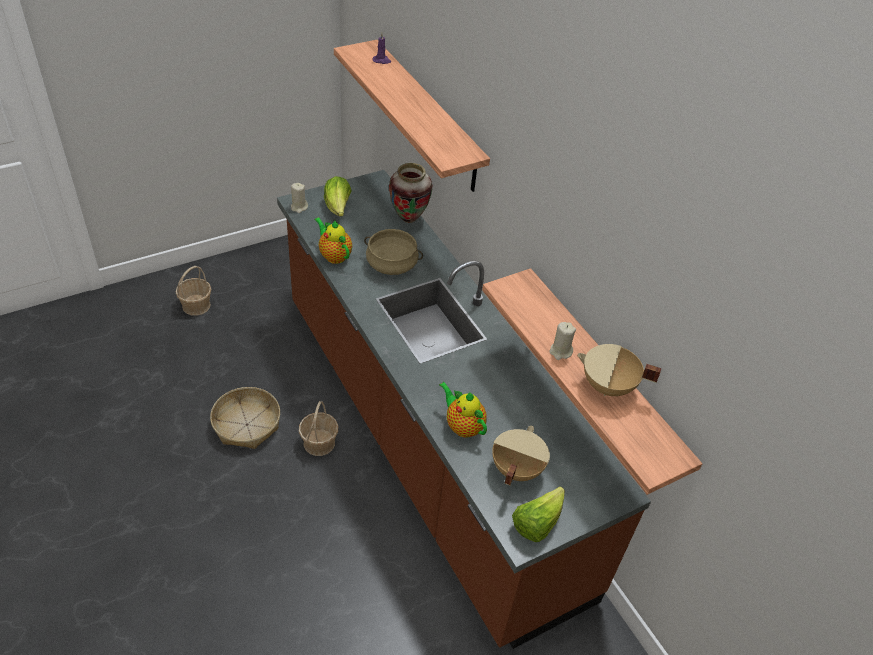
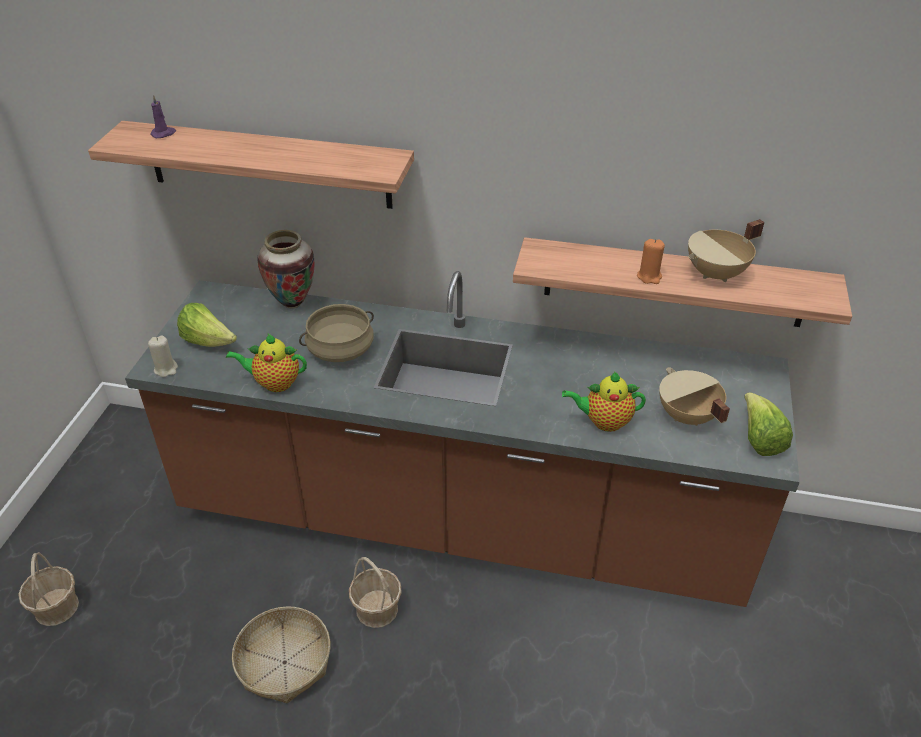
camera: 45 degrees left, 5 degrees down
beige candle [550,322,576,360] -> orange candle [637,239,665,284]

